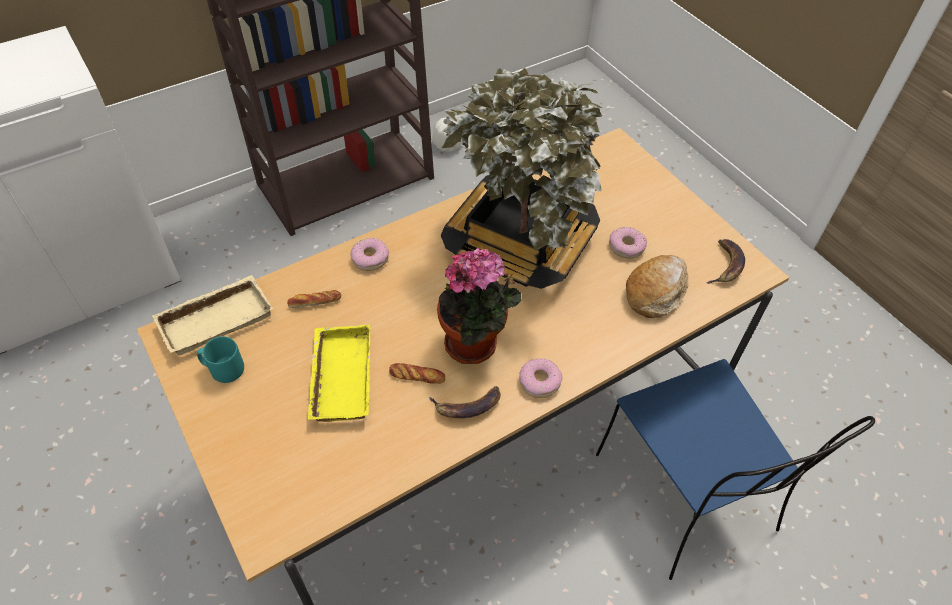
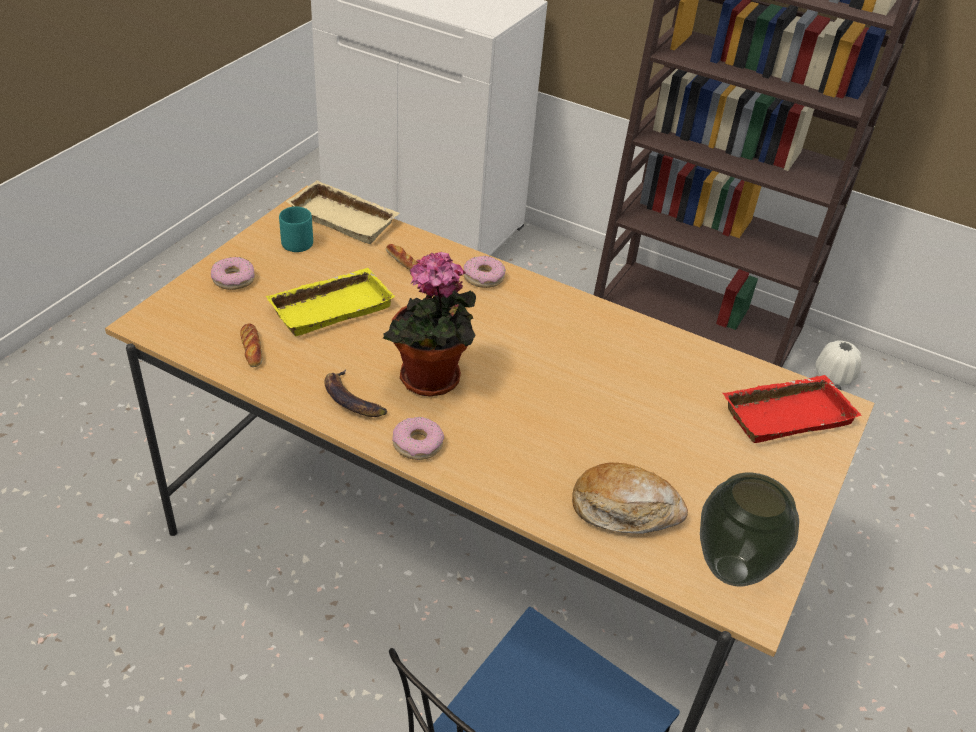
camera: 60 degrees right, 10 degrees down
bread [389,363,445,384] -> bread moved to [240,323,263,367]
potted plant [441,68,603,289] -> none
donut [609,227,647,258] -> donut moved to [211,257,255,290]
banana [706,239,745,284] -> vase [700,473,799,587]
none -> red tray [722,375,862,443]

